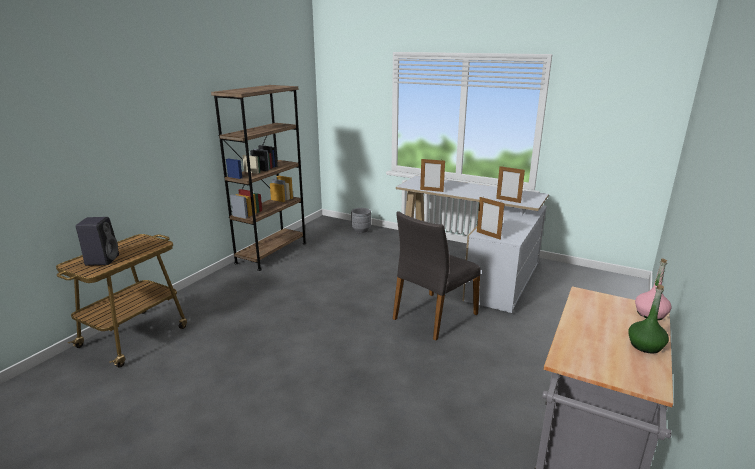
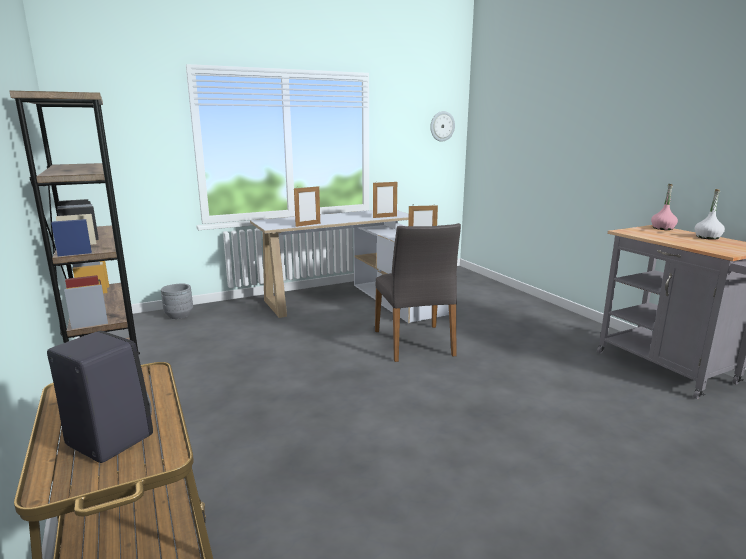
camera: 55 degrees left, 5 degrees down
green bottle [628,285,669,353] -> white bottle [695,189,725,240]
none -> wall clock [430,111,455,142]

